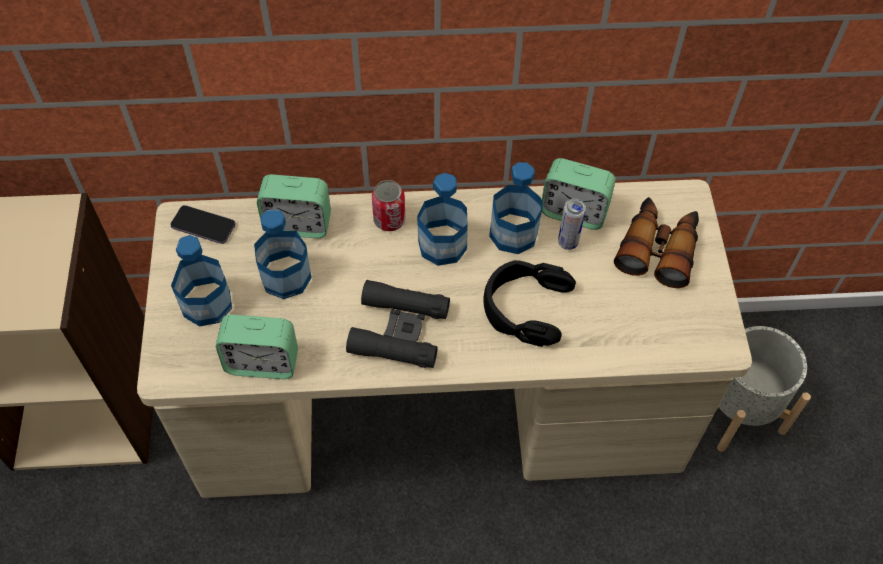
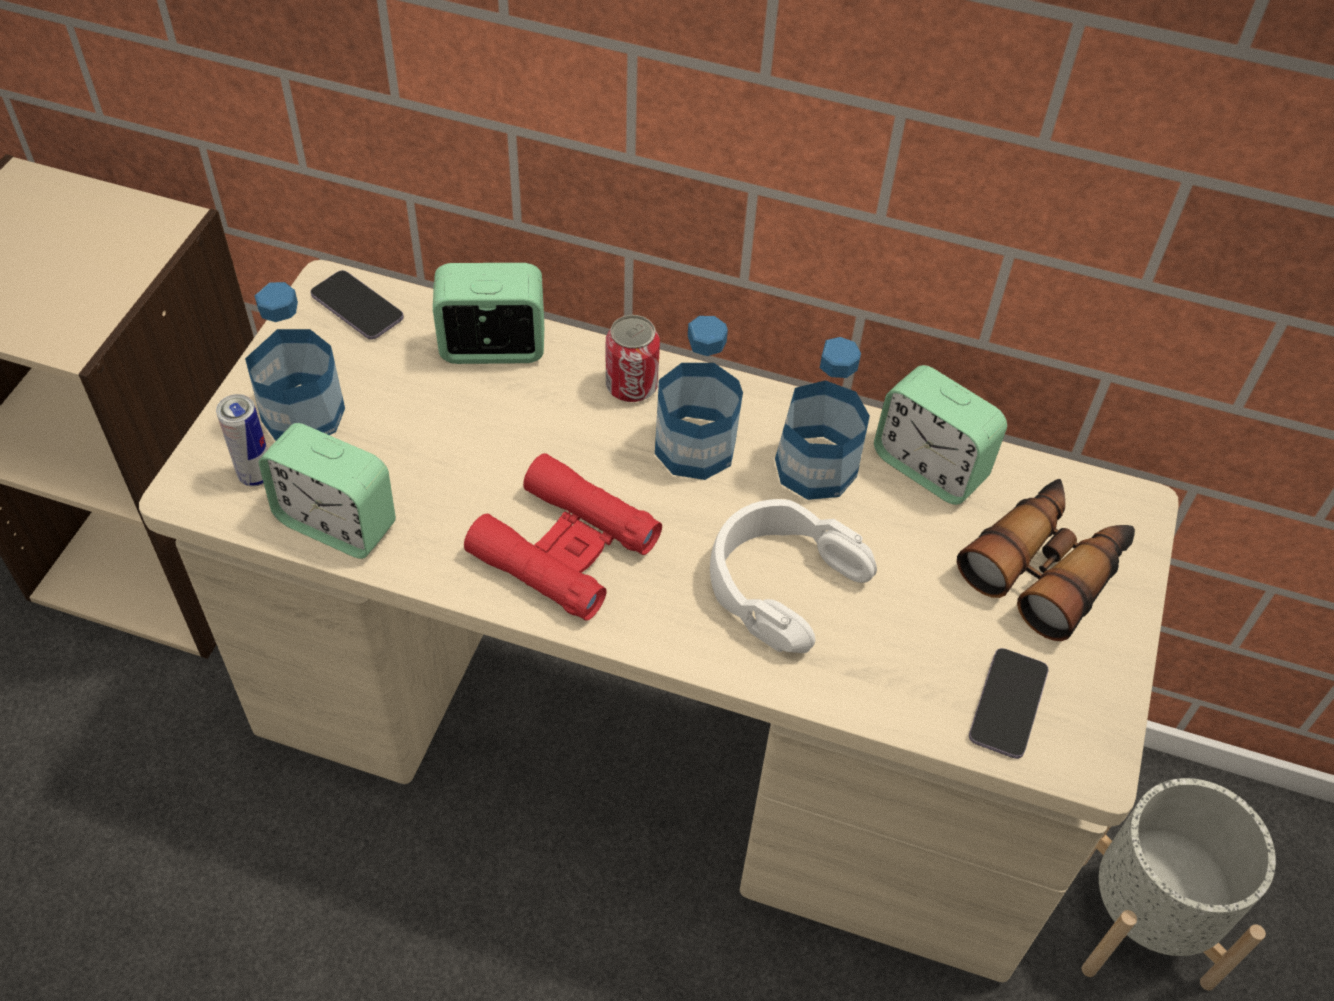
camera: 20 degrees right, 5 degrees down
bottle [254,210,311,299] -> none
alarm clock [257,174,331,238] -> alarm clock turned 150 degrees clockwise [433,263,545,364]
black binoculars [346,280,450,368] -> red binoculars [464,453,662,621]
black headphones [484,260,576,347] -> white headphones [710,499,877,653]
can [558,199,586,250] -> can moved to [216,394,268,487]
none -> phone [969,648,1049,759]

